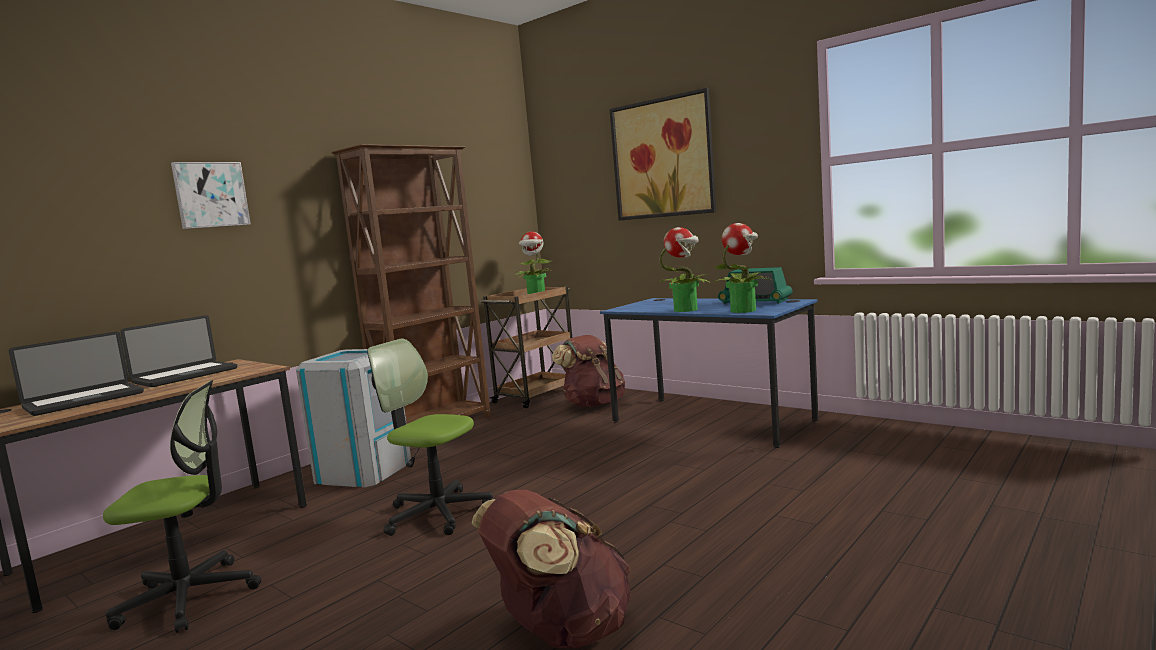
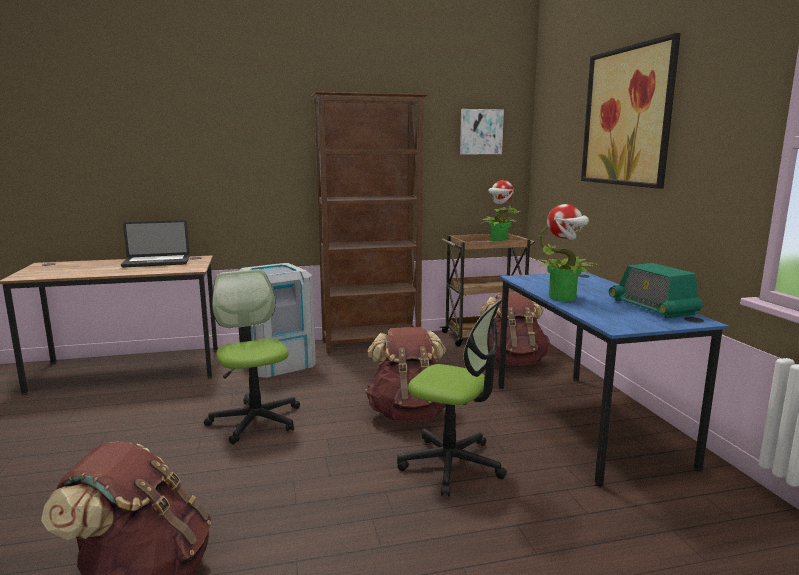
camera: 35 degrees right, 5 degrees up
laptop [9,332,144,416] -> none
office chair [103,380,261,633] -> office chair moved to [397,299,507,496]
picture [171,162,251,229] -> picture moved to [460,109,504,154]
potted plant [714,223,771,313] -> none
none -> brown backpack [365,327,446,422]

